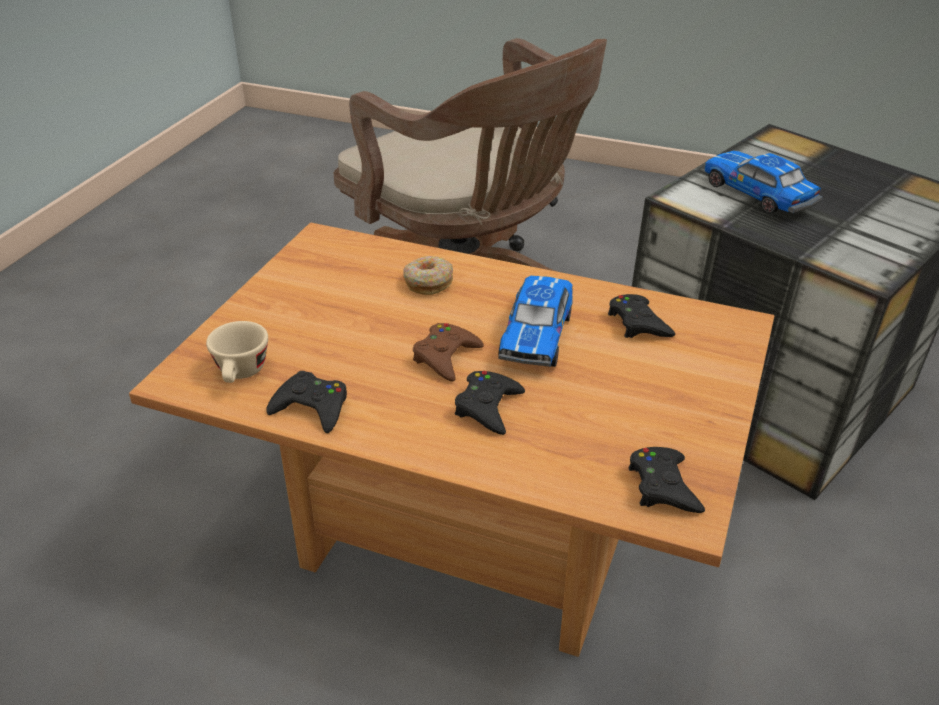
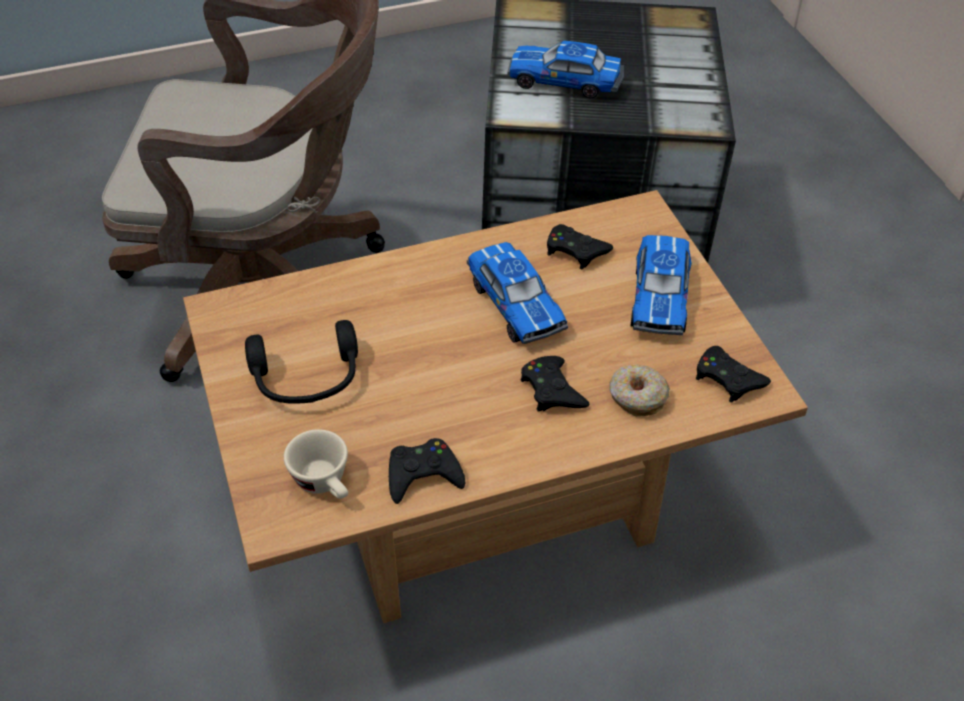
camera: 40 degrees left, 10 degrees up
donut [403,256,453,295] -> donut moved to [610,364,670,417]
brown game controller [413,323,484,382] -> none
none -> black headphones [245,320,358,404]
none -> toy car [631,235,692,335]

